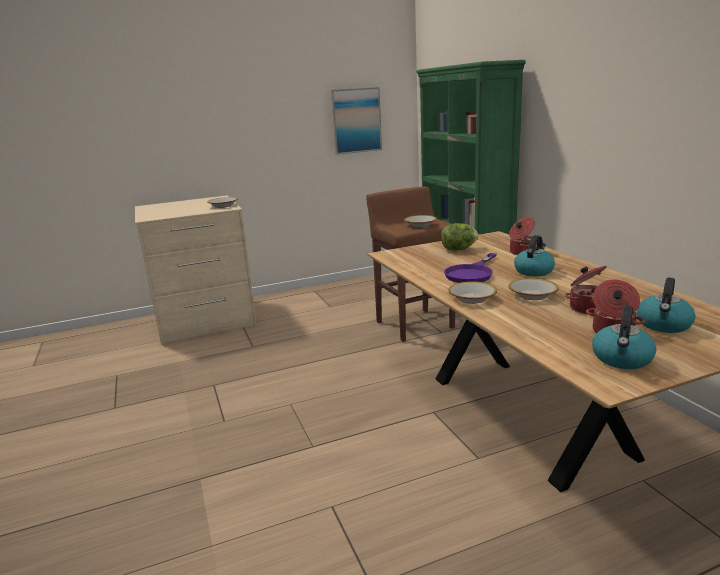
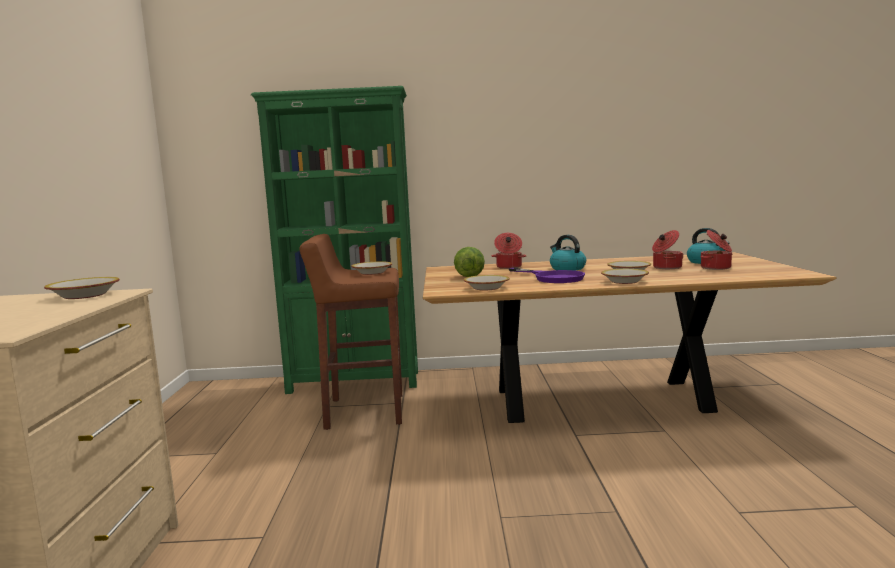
camera: 70 degrees left, 10 degrees down
picture [331,87,382,155] -> none
kettle [592,306,656,369] -> none
none -> bowl [464,275,509,291]

